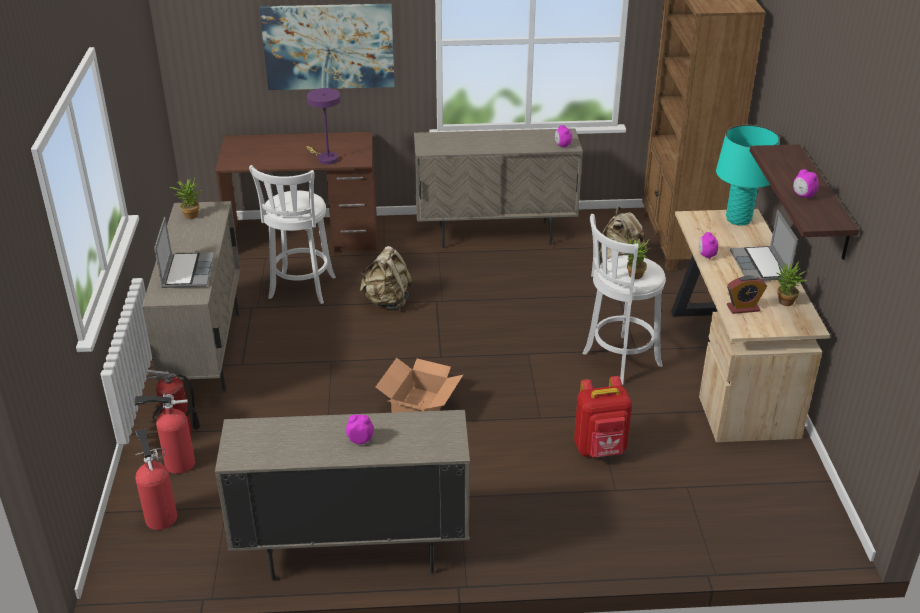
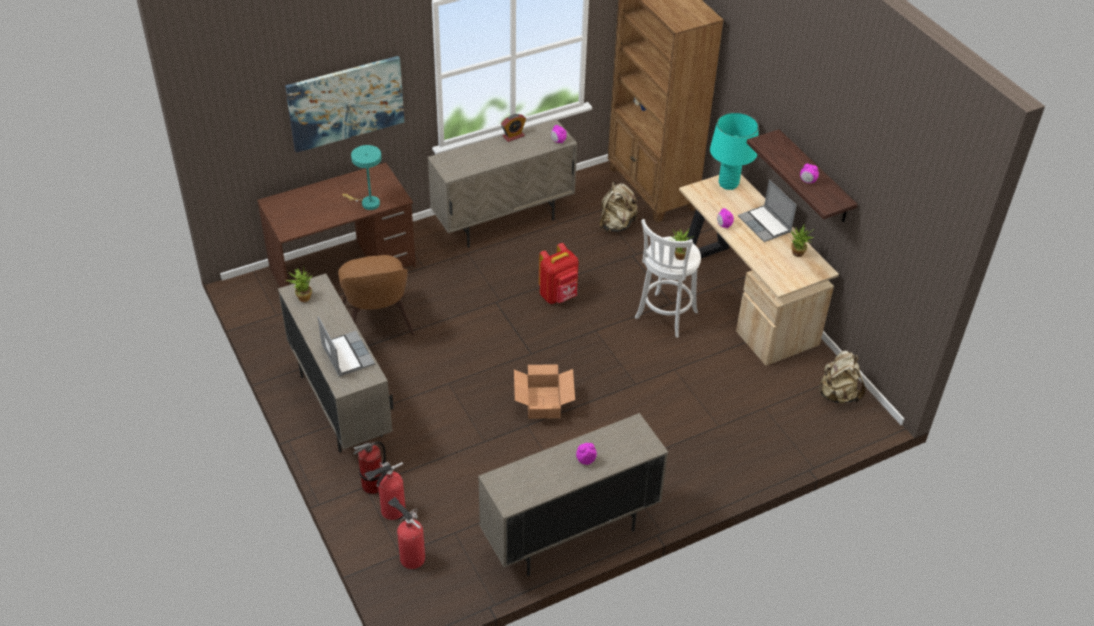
camera: 25 degrees left, 10 degrees up
white stool [249,165,336,304] -> brown chair [338,255,414,335]
purple table lamp [306,88,341,165] -> turquoise table lamp [343,145,382,210]
beige backpack [360,246,413,310] -> beige backpack moved to [818,351,866,404]
red backpack [574,376,632,458] -> red backpack moved to [539,243,579,304]
alarm clock [727,275,767,314] -> alarm clock moved to [501,114,526,142]

